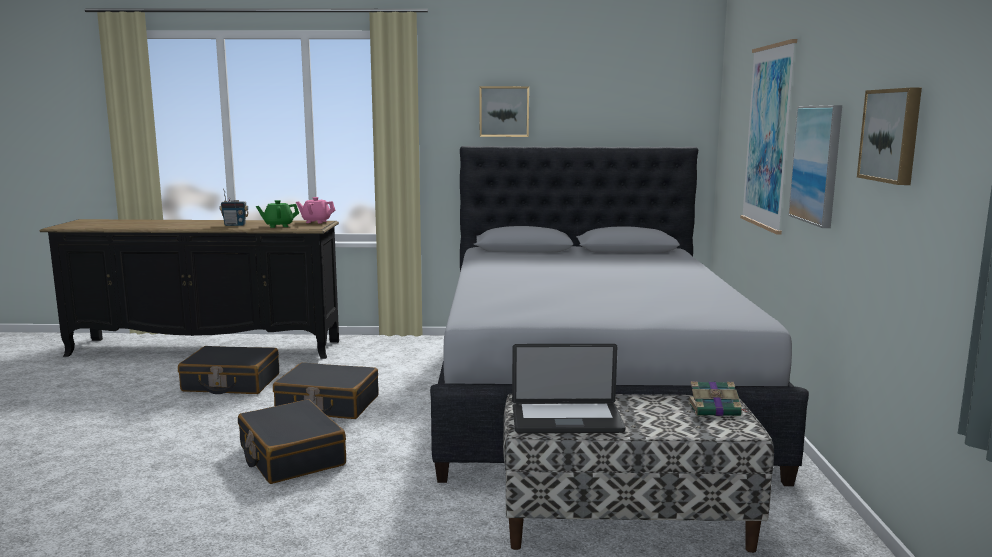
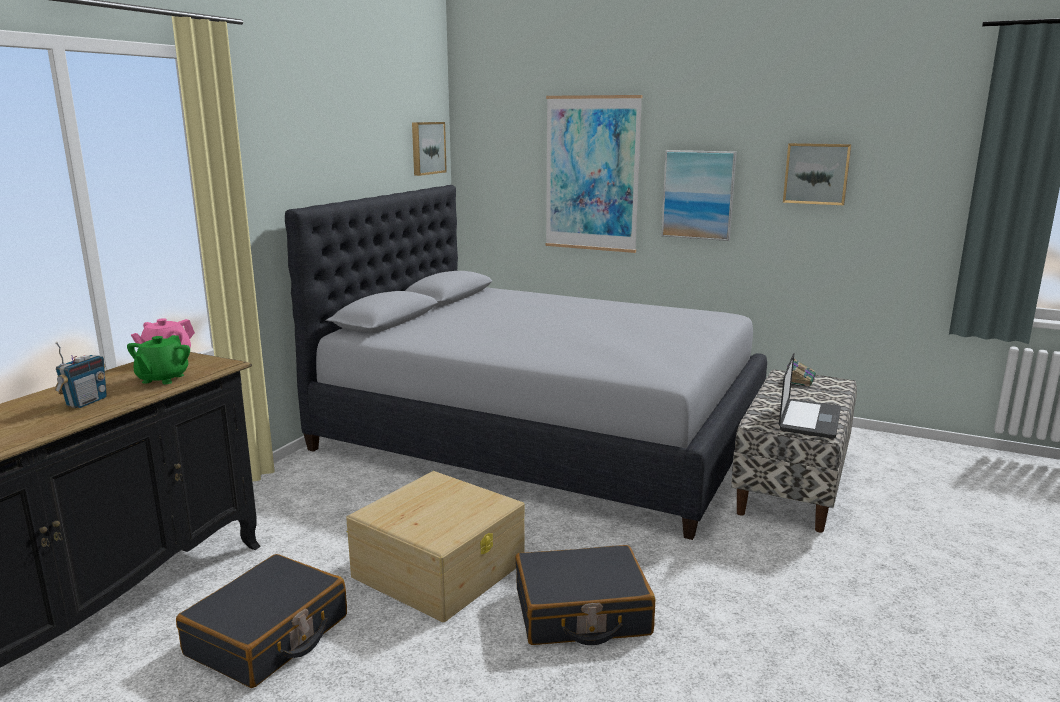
camera: 65 degrees left, 5 degrees up
black suitcase [273,362,379,419] -> beige storage box [346,471,525,622]
picture [480,86,529,137] -> picture moved to [412,122,447,176]

